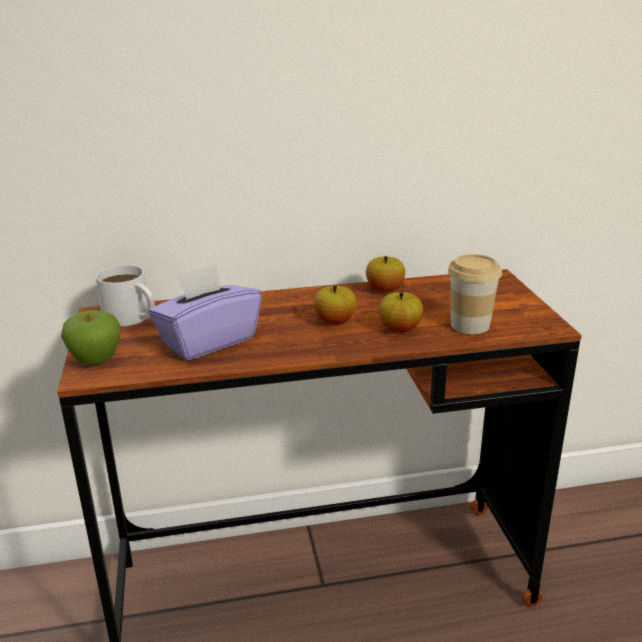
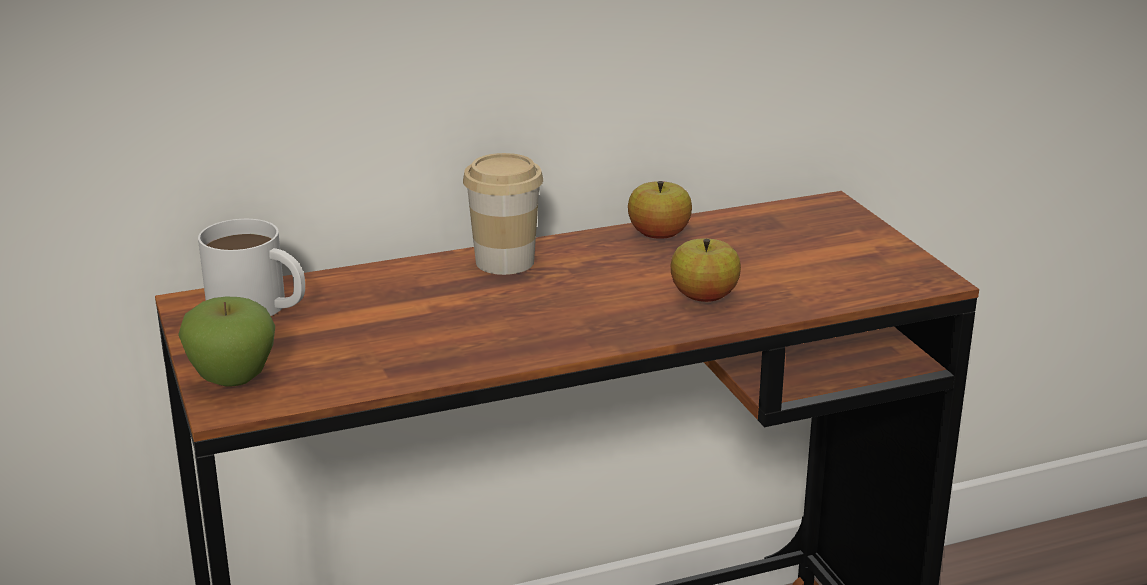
camera: 10 degrees left, 0 degrees up
purple tissue box [149,263,262,361] -> none
apple [313,285,357,324] -> none
cup [448,254,502,334] -> cup moved to [463,153,543,275]

